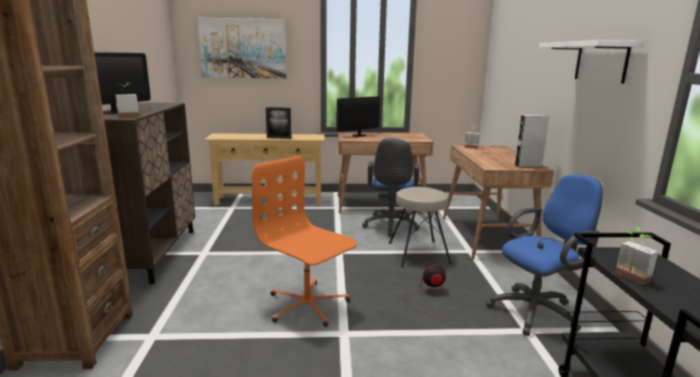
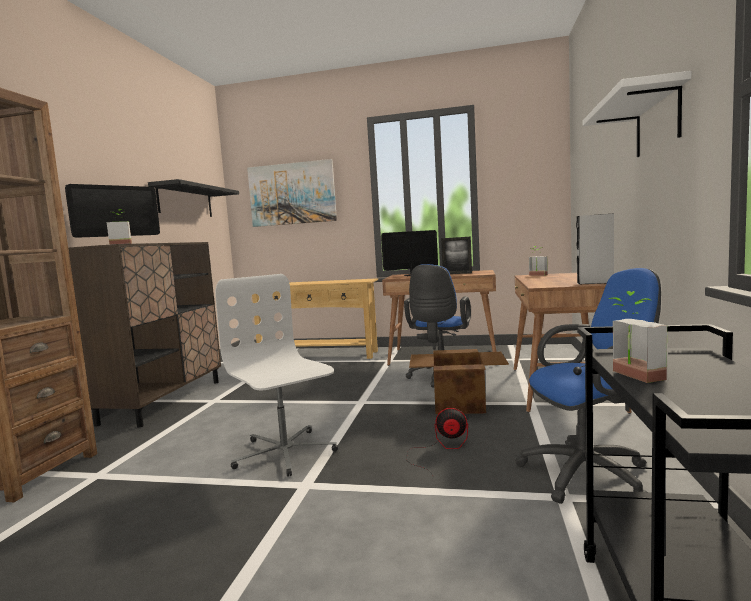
camera: 15 degrees right, 10 degrees down
orange office chair [252,156,357,327] -> white office chair [215,274,338,477]
picture frame [266,107,291,139] -> picture frame moved to [441,237,472,274]
beige stool [389,187,452,267] -> cardboard box [409,349,509,414]
none -> black shelf [148,179,239,217]

